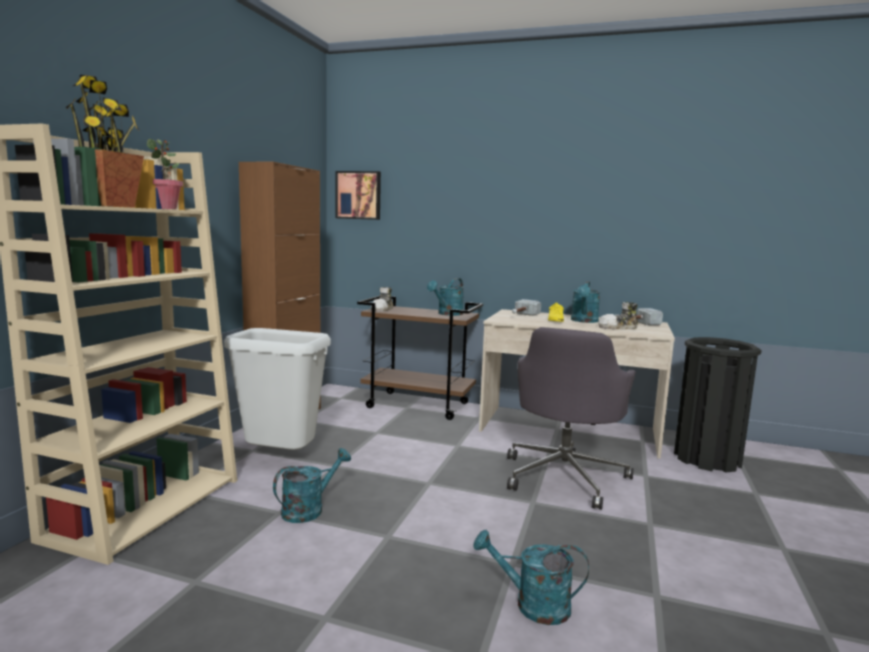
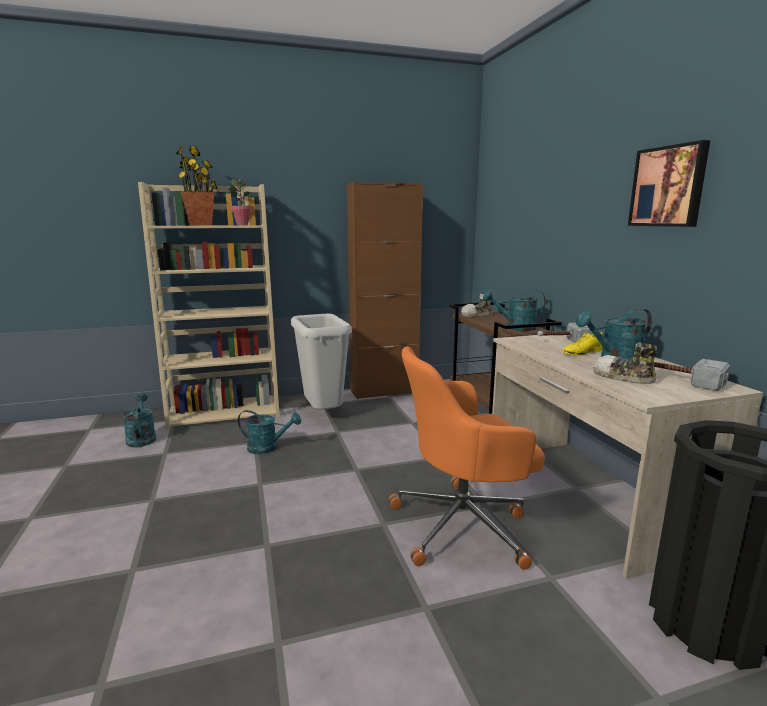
camera: 55 degrees right, 5 degrees up
picture [335,171,381,220] -> picture moved to [628,140,710,227]
turquoise watering can [473,529,589,625] -> turquoise watering can moved to [123,393,156,447]
grey office chair [507,327,636,510] -> orange office chair [389,346,545,570]

